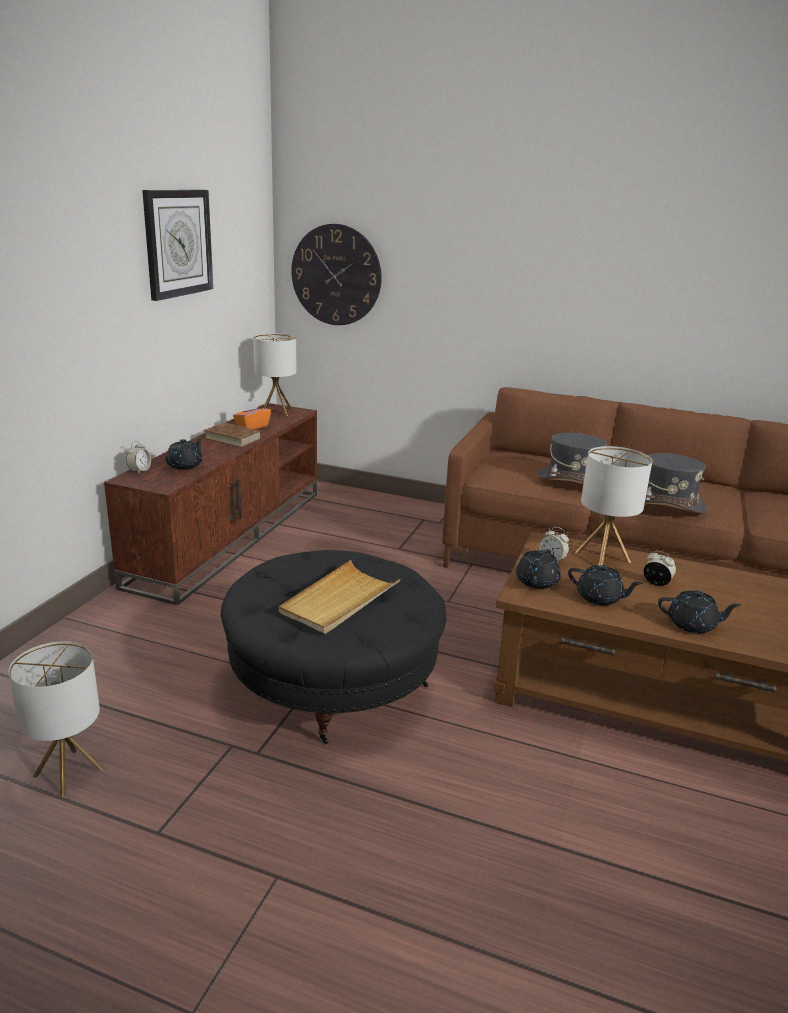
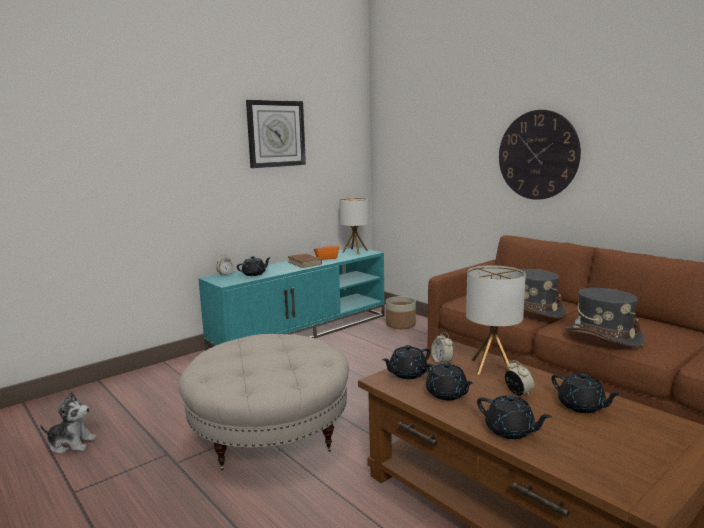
camera: 30 degrees right, 10 degrees down
table lamp [8,641,104,798] -> plush toy [40,391,96,454]
brown tv stand [104,403,317,605] -> turquoise tv stand [198,247,385,351]
black ottoman [221,550,446,744] -> beige ottoman [178,334,349,470]
beige tray [279,560,400,634] -> none
wall clock [291,224,382,325] -> wall clock moved to [499,110,581,200]
none -> planter [386,296,416,329]
none -> black teapot [552,373,621,413]

